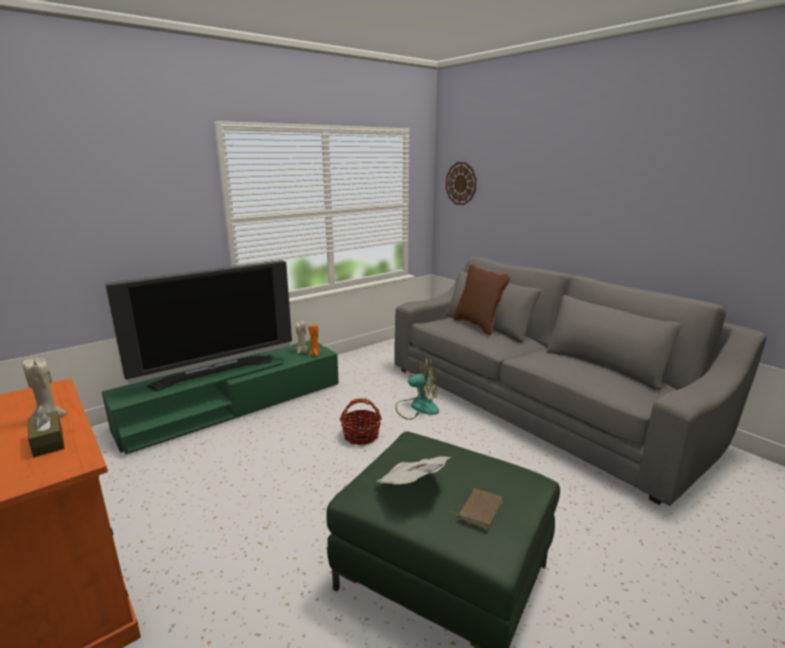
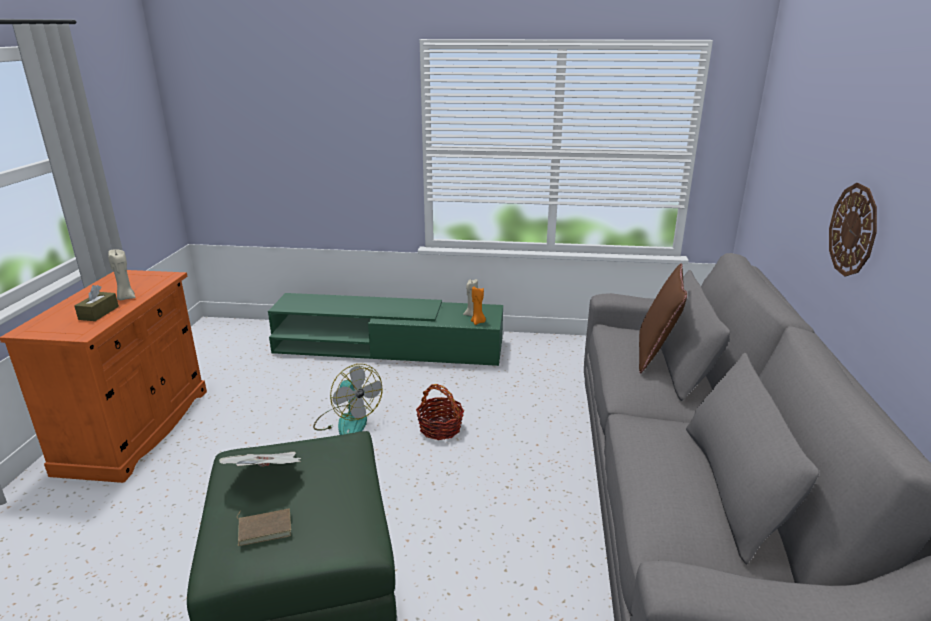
camera: 45 degrees right, 5 degrees up
television [105,260,292,391] -> none
fan [395,358,439,420] -> fan moved to [313,364,383,435]
wall clock [446,162,476,205] -> wall clock moved to [829,183,877,276]

